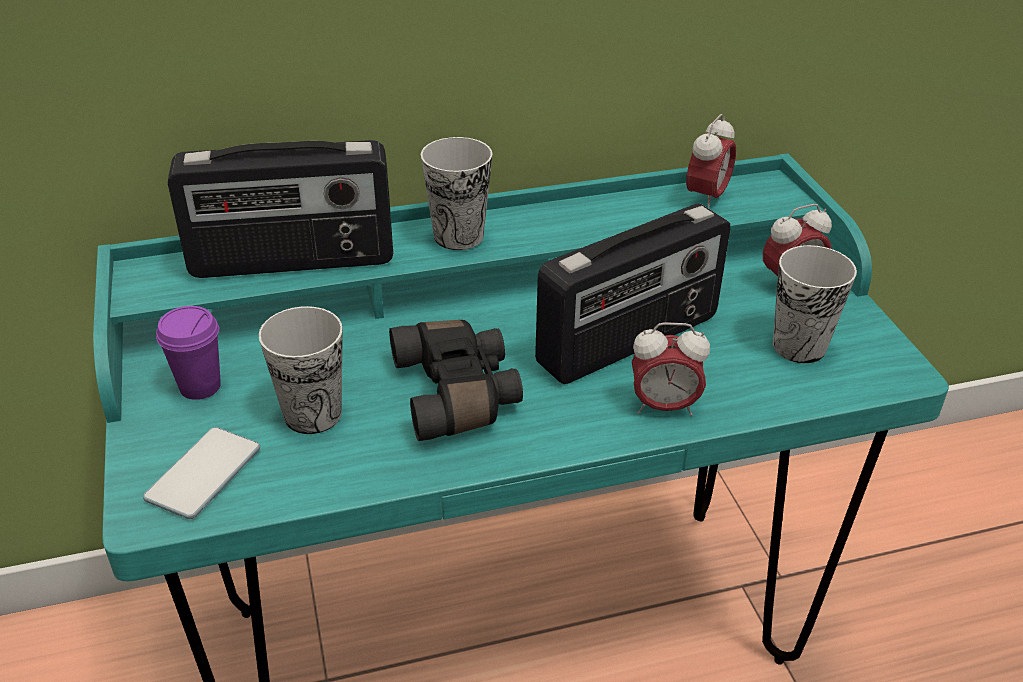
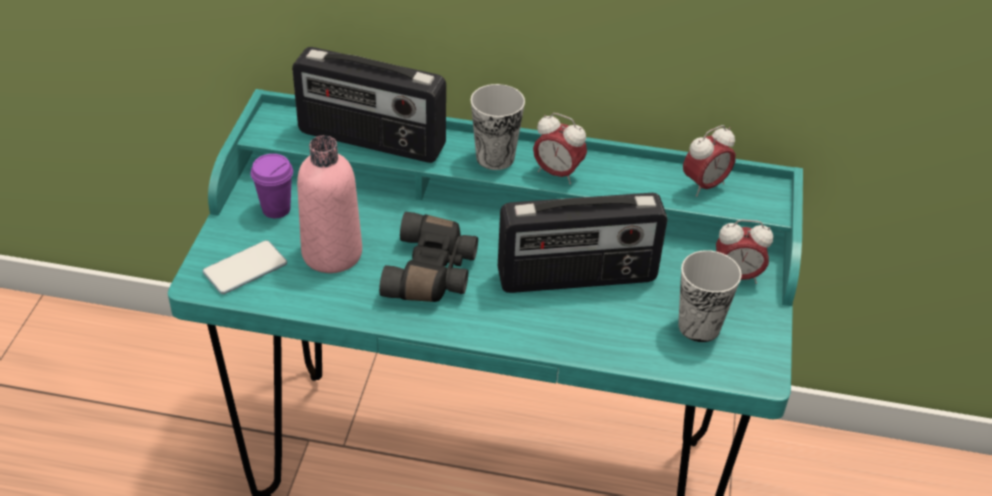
camera: 25 degrees right, 5 degrees up
cup [259,306,343,434] -> pink bottle [297,135,362,273]
alarm clock [632,322,710,416] -> alarm clock moved to [533,113,587,184]

